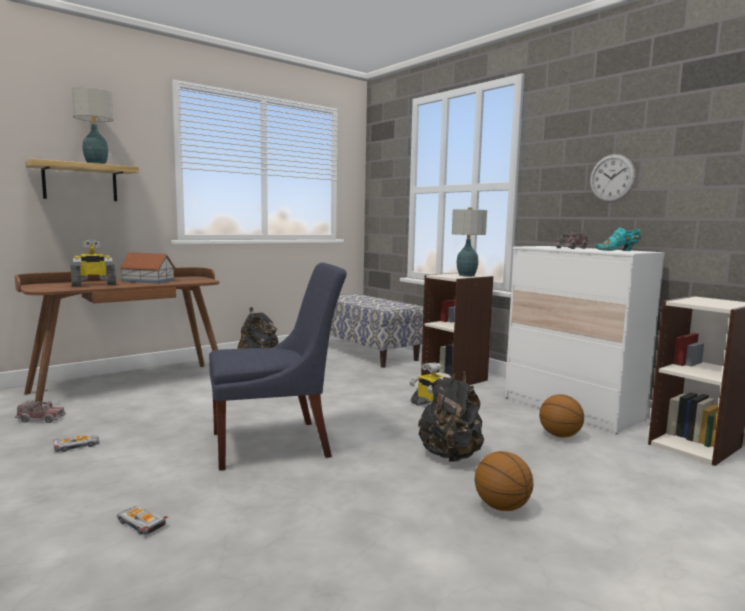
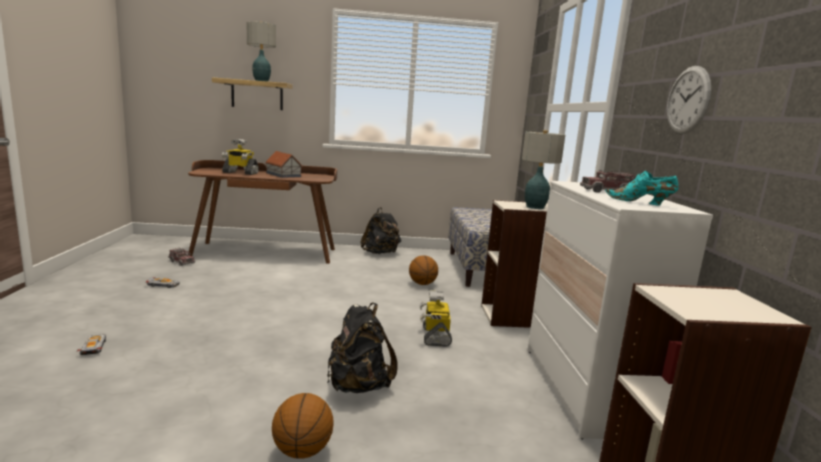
camera: 35 degrees right, 5 degrees up
blue chair [209,263,347,471] -> none
basketball [539,394,584,437] -> basketball moved to [409,255,438,285]

